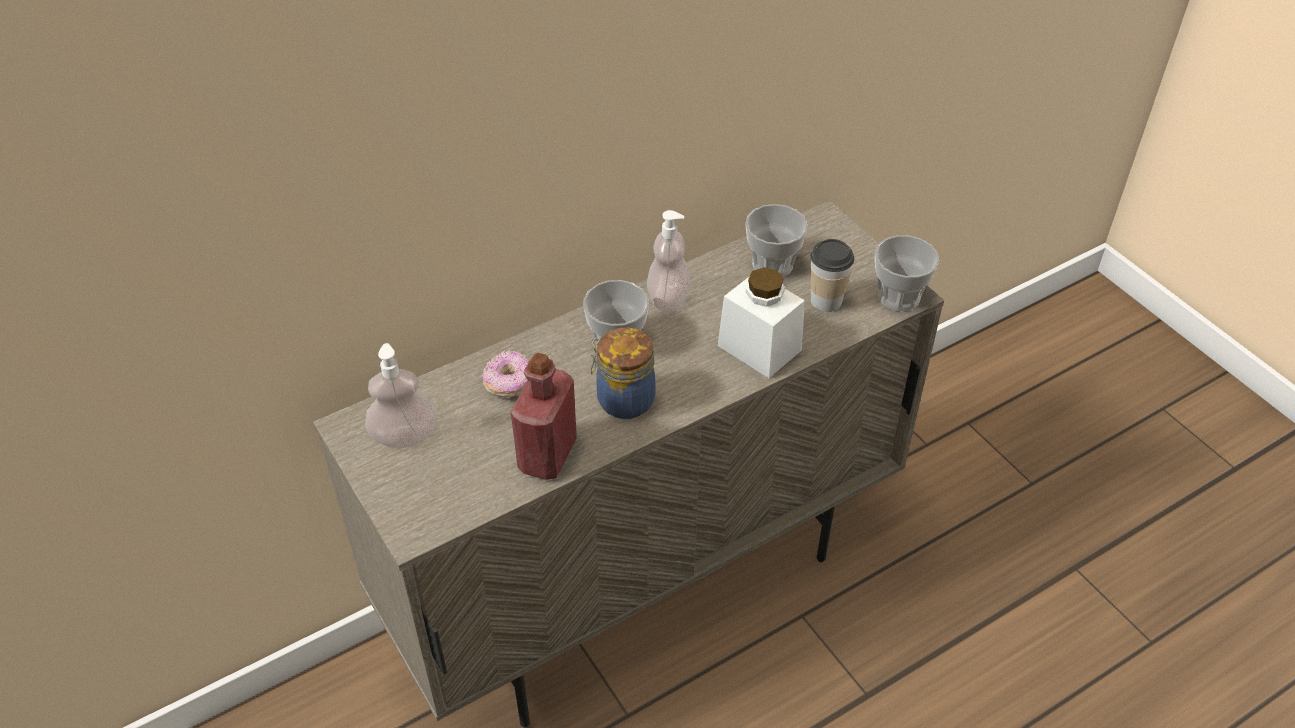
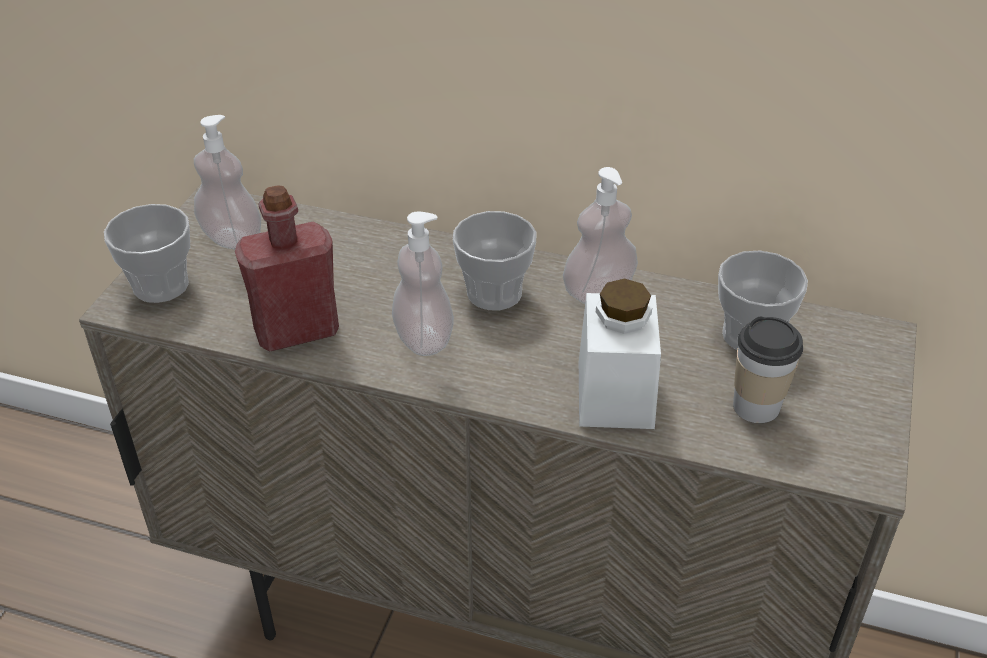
camera: 50 degrees right, 5 degrees down
donut [483,350,529,397] -> none
jar [591,327,656,419] -> soap dispenser [392,212,454,356]
cup [875,235,939,311] -> cup moved to [104,204,190,303]

